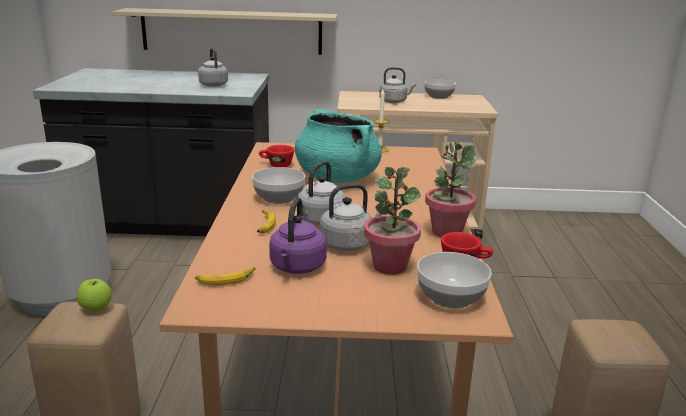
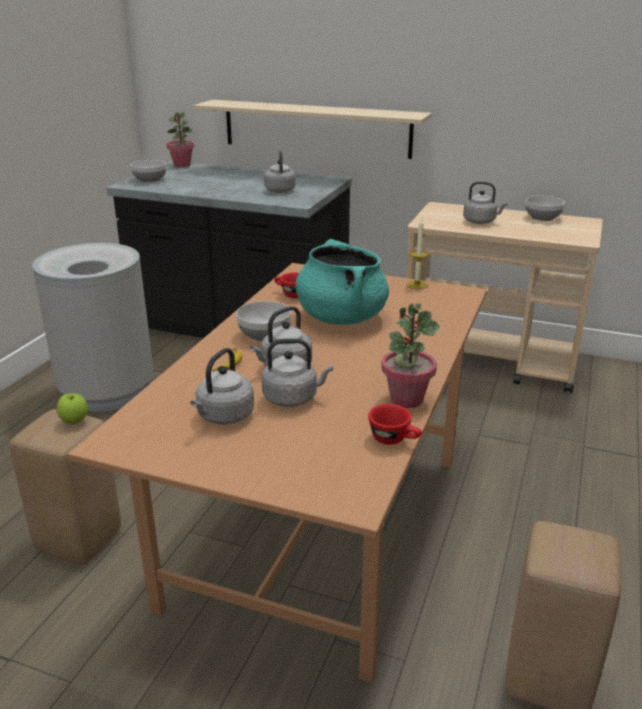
camera: 20 degrees right, 5 degrees up
banana [195,267,255,285] -> none
purple kettle [269,197,327,274] -> grey kettle [190,348,254,424]
potted plant [364,167,421,275] -> potted plant moved to [166,112,194,167]
bowl [417,252,492,309] -> bowl moved to [130,160,166,183]

